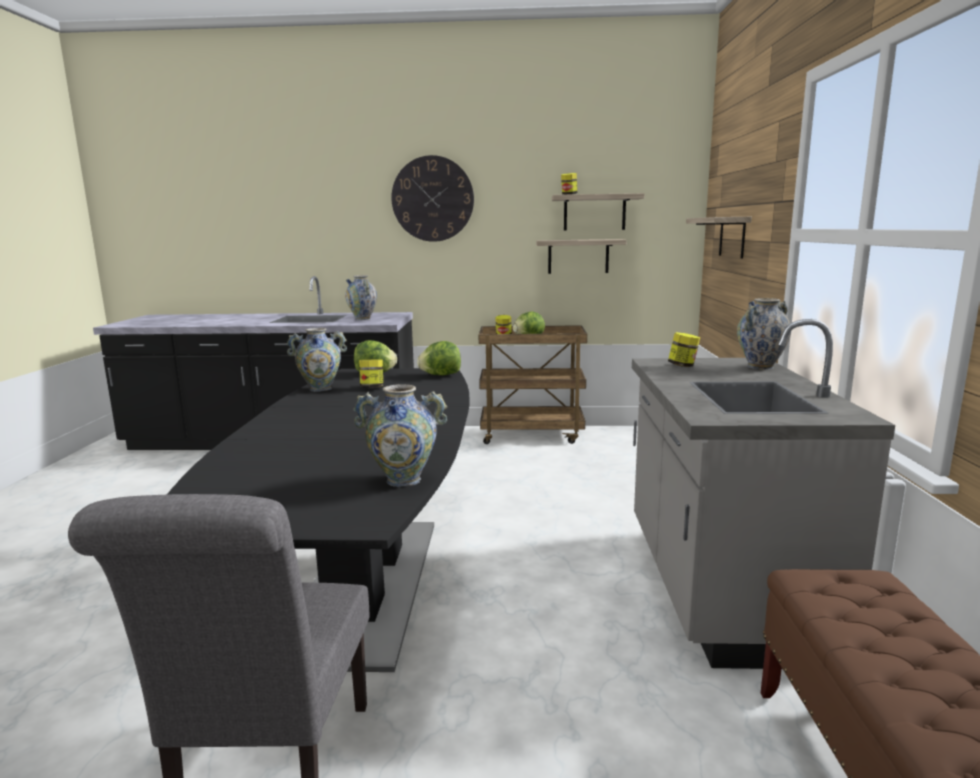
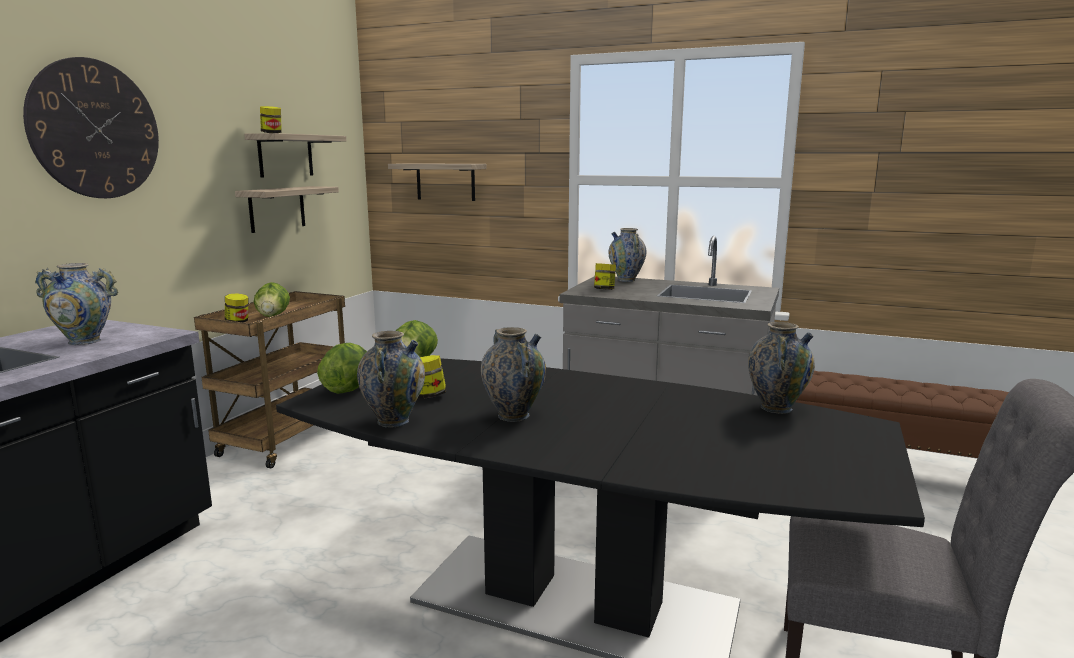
camera: 70 degrees left, 0 degrees up
none -> vase [481,327,546,422]

